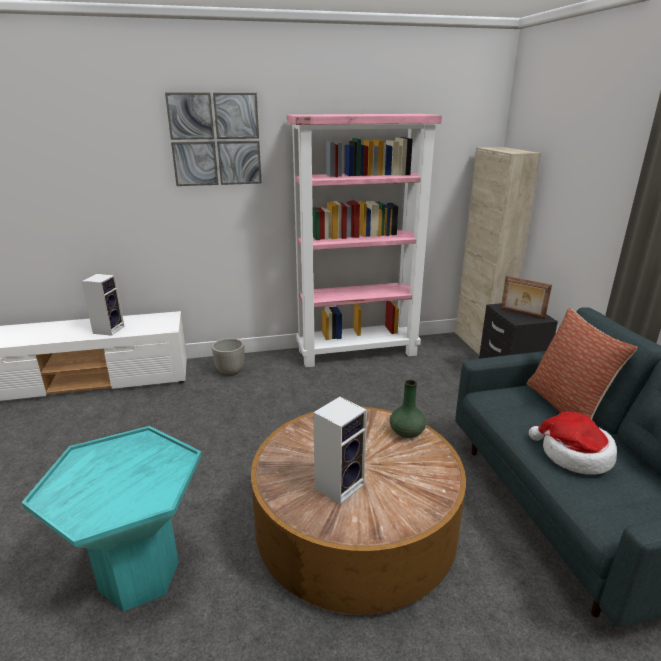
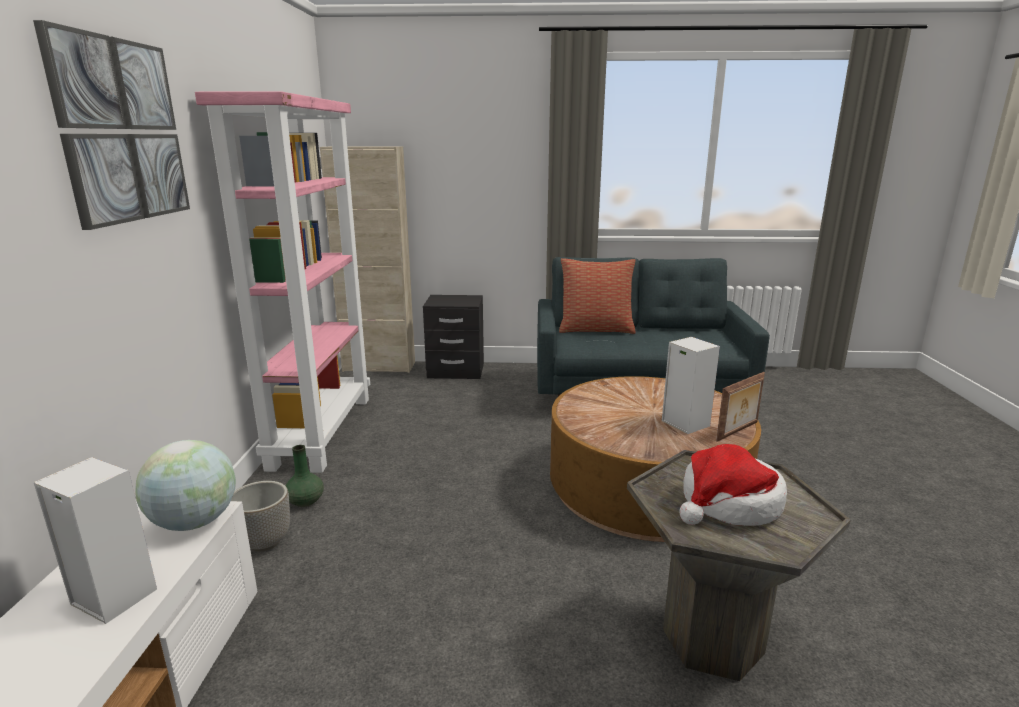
camera: 75 degrees left, 5 degrees down
turquoise side table [22,426,202,611] -> grey side table [627,450,851,681]
green vase [390,380,426,438] -> green vase moved to [285,445,324,507]
picture frame [501,276,552,319] -> picture frame moved to [716,372,765,442]
hat [529,411,617,475] -> hat moved to [680,444,787,526]
none -> globe [135,440,236,531]

